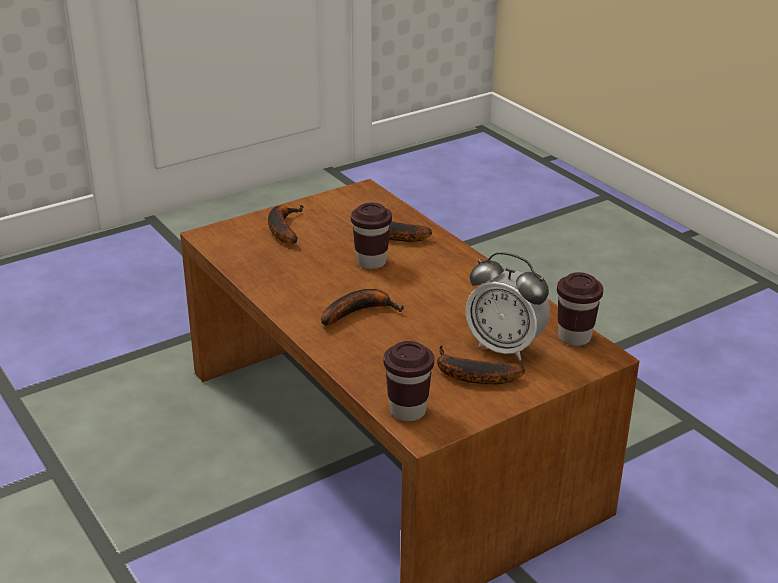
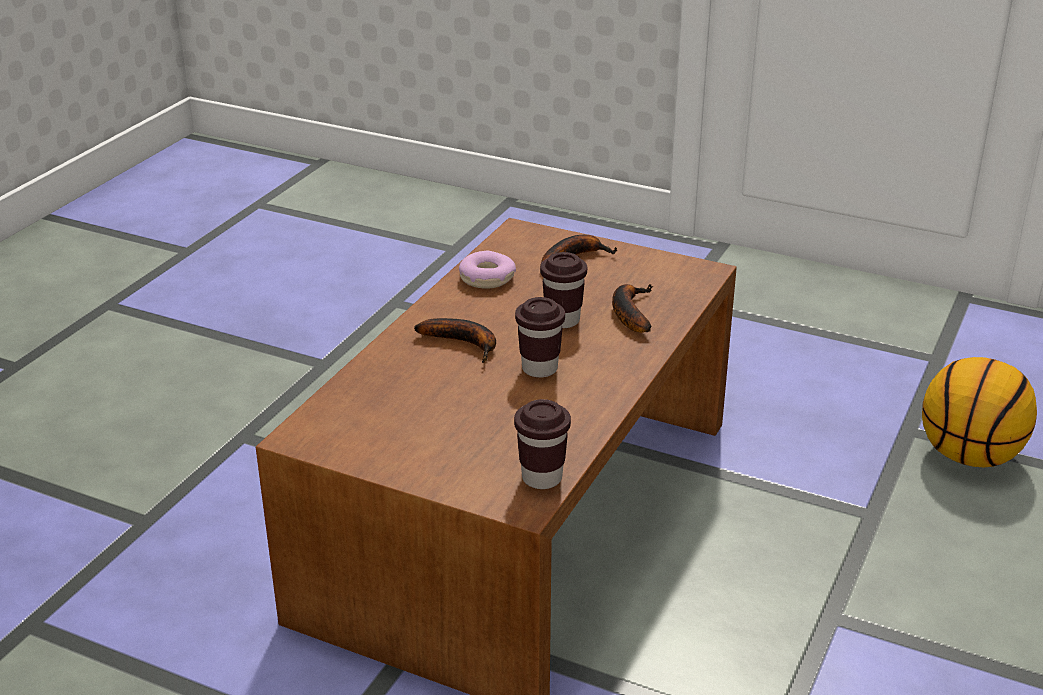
camera: 60 degrees right, 0 degrees up
brown cup [384,341,434,421] -> brown cup moved to [515,297,565,378]
banana [437,345,525,384] -> none
alarm clock [465,252,550,361] -> none
none -> donut [459,250,516,289]
none -> basketball [922,357,1037,467]

